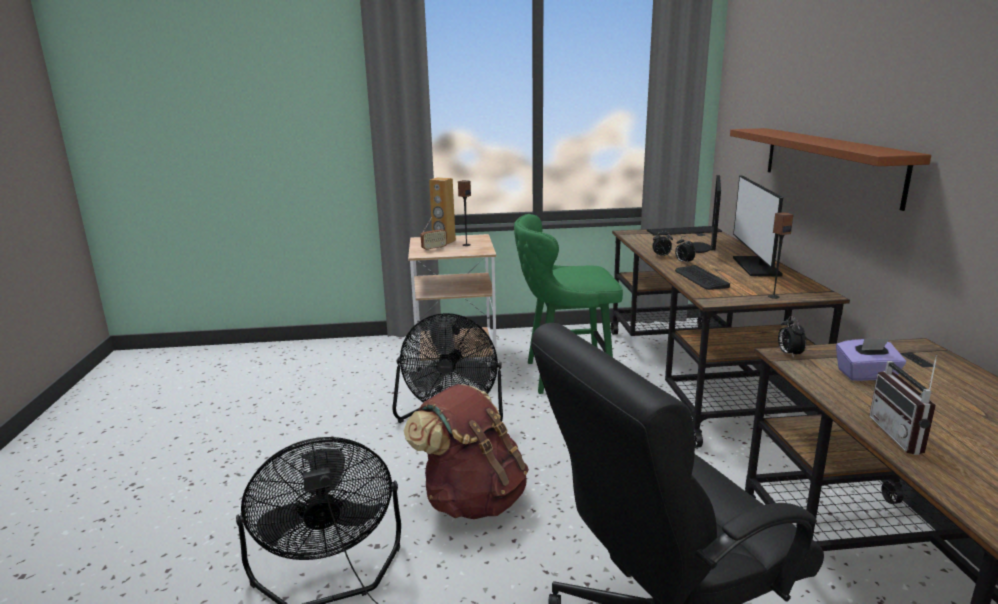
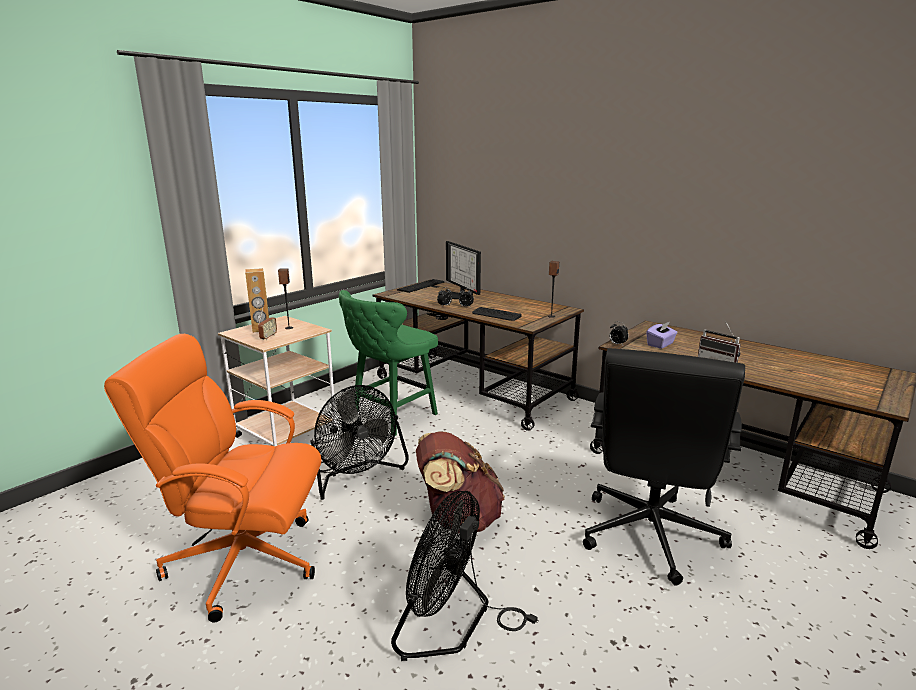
camera: 45 degrees left, 0 degrees up
brown shelf [730,128,931,211] -> none
monitor [733,175,783,276] -> none
none -> orange office chair [104,334,321,622]

